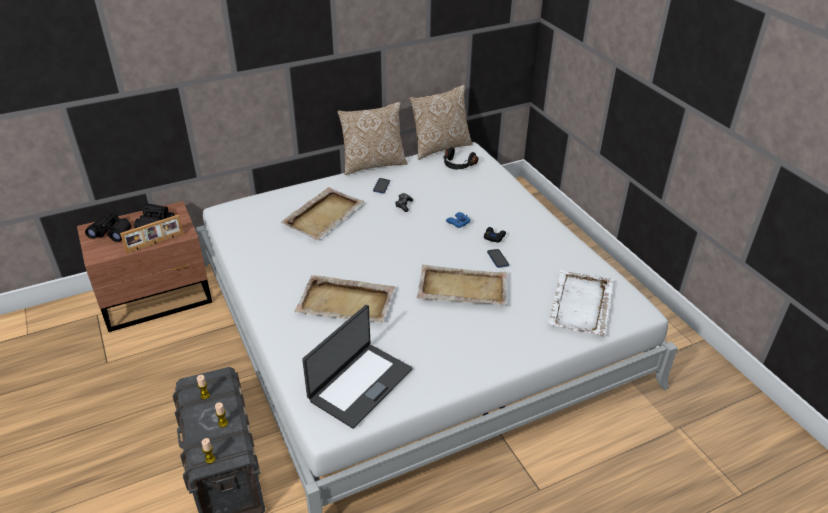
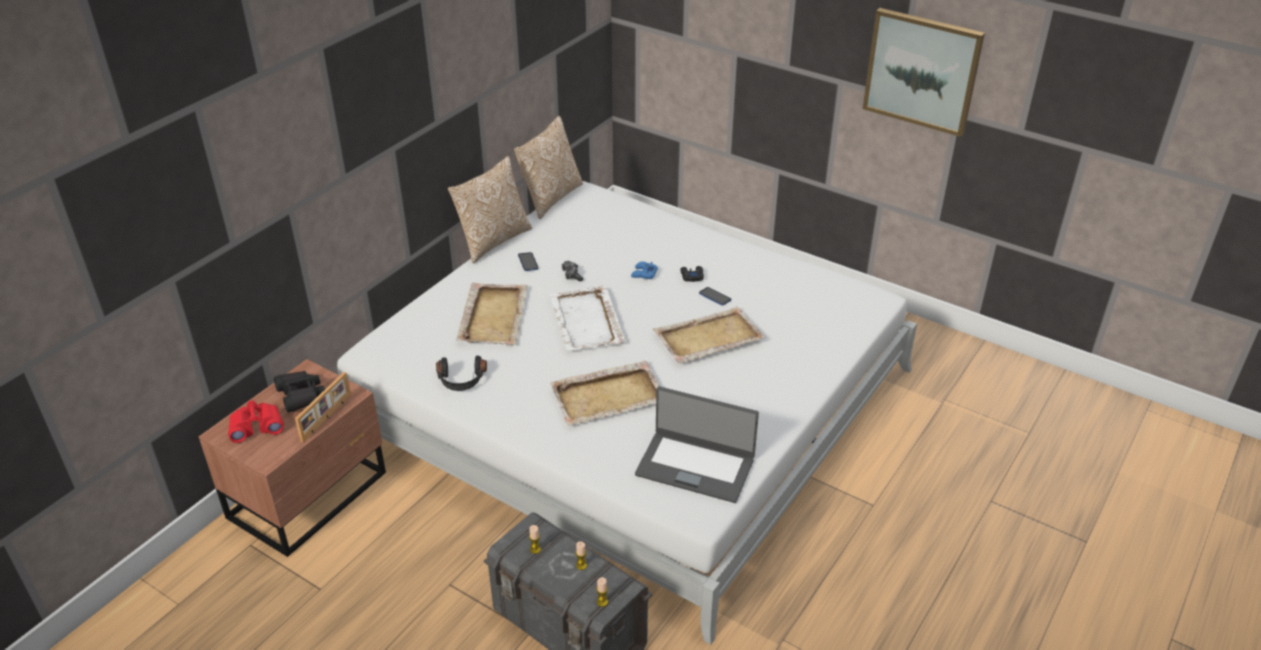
camera: 30 degrees left, 0 degrees up
black binoculars [85,213,131,242] -> red binoculars [228,400,284,443]
laptop [302,305,412,429] -> laptop turned 105 degrees clockwise [635,386,759,503]
black headphones [443,147,478,169] -> black headphones moved to [436,356,487,391]
white tray [548,270,613,336] -> white tray moved to [549,285,626,351]
none -> picture [862,8,985,137]

